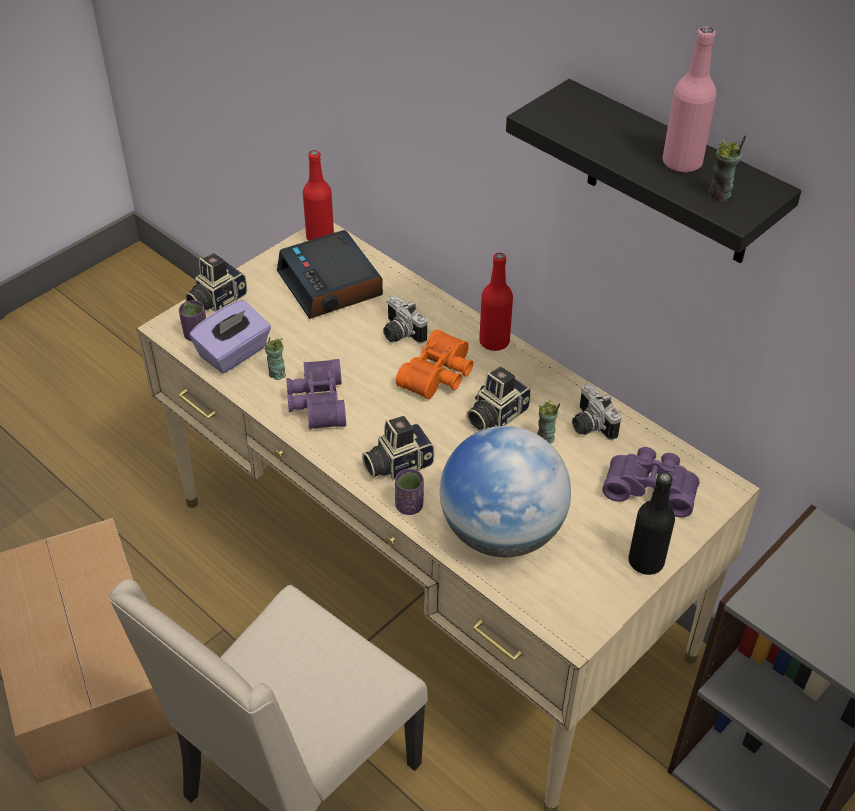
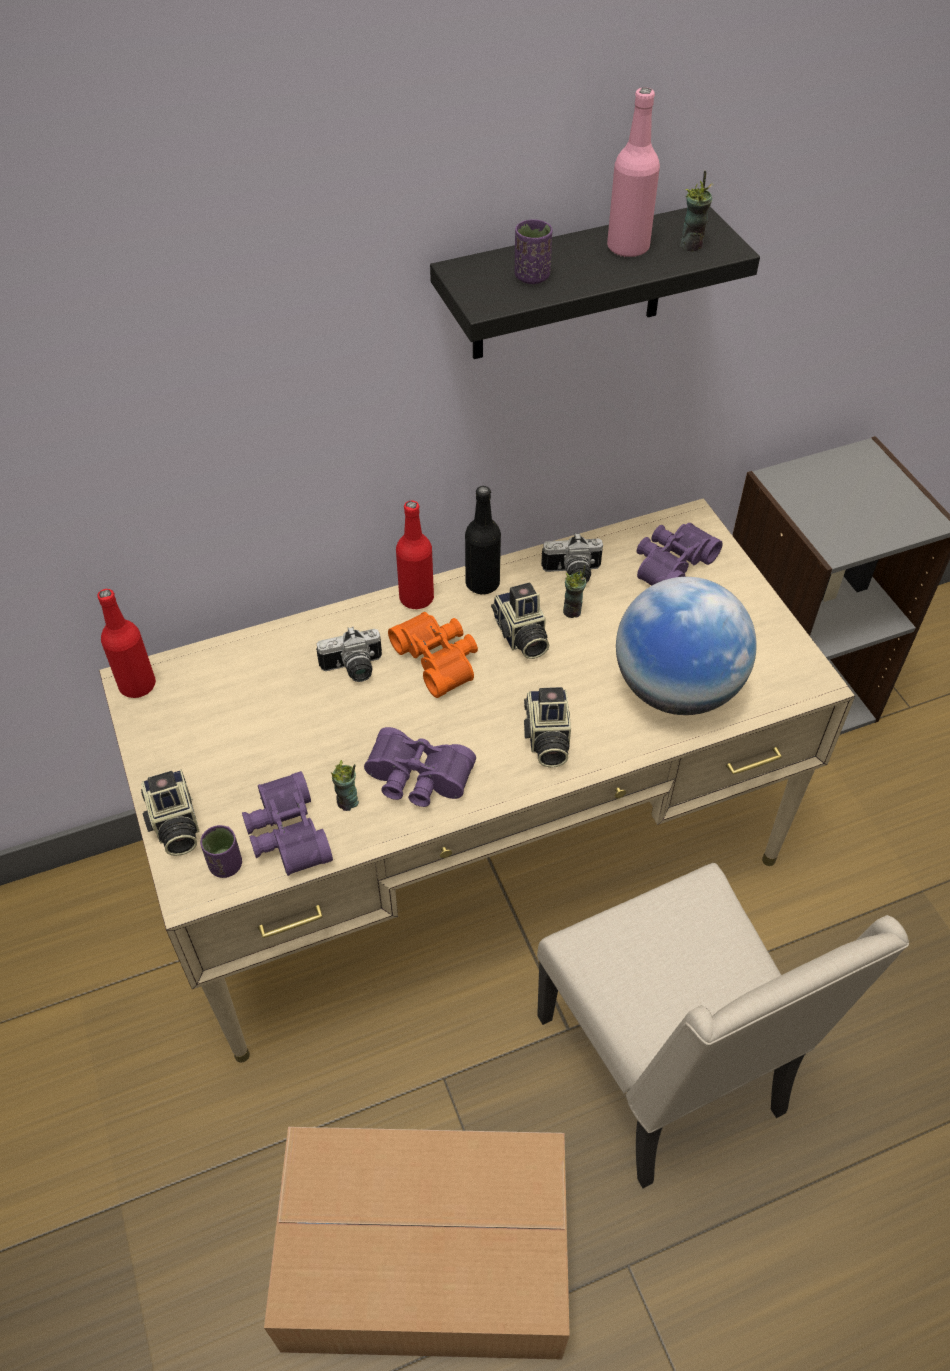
camera: 65 degrees left, 5 degrees up
purple tissue box [189,300,271,373] -> purple binoculars [242,771,333,876]
alarm clock [277,230,383,319] -> none
purple cup [395,469,424,515] -> purple cup moved to [515,219,552,284]
black bottle [628,472,675,575] -> black bottle moved to [465,486,501,594]

